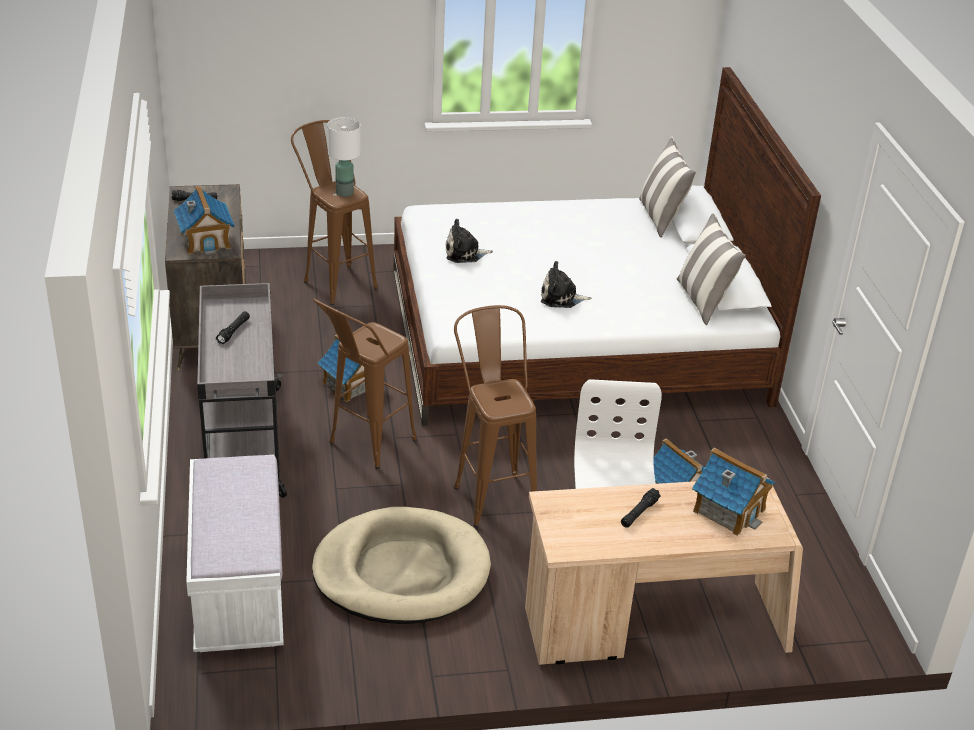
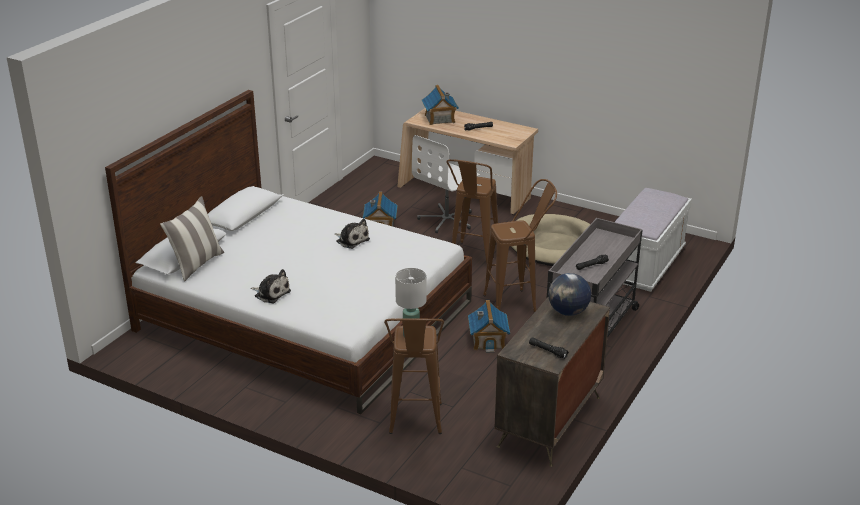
camera: 140 degrees left, 5 degrees down
toy house [174,185,235,255] -> globe [548,273,591,316]
plush toy [446,219,493,263] -> plush toy moved to [251,269,291,303]
pillow [677,213,746,326] -> none

